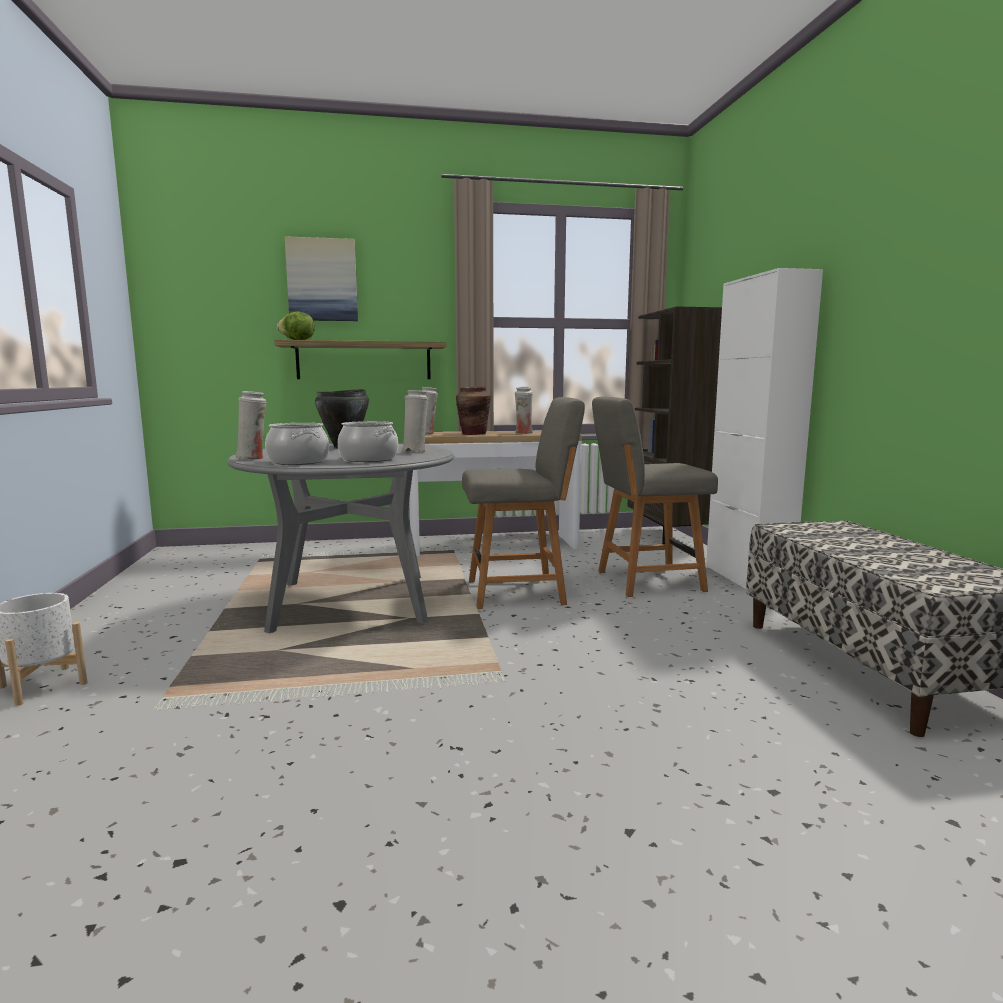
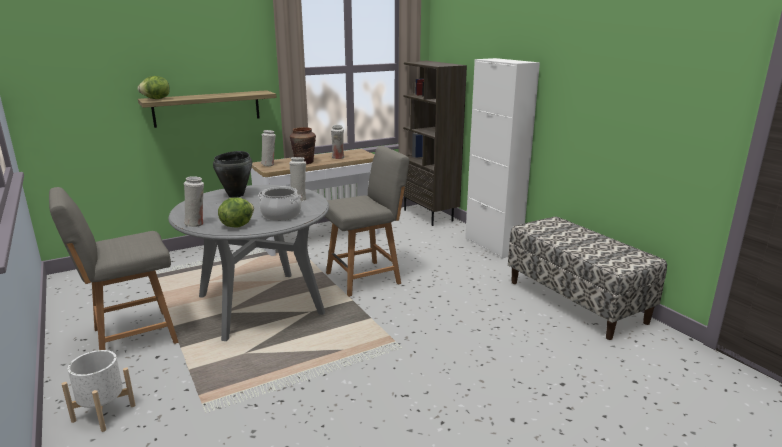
camera: 20 degrees left, 10 degrees up
cooking pot [265,423,329,465] -> lettuce [218,198,254,227]
picture [285,236,358,321] -> none
grey chair [592,397,718,597] -> grey chair moved to [49,187,178,350]

